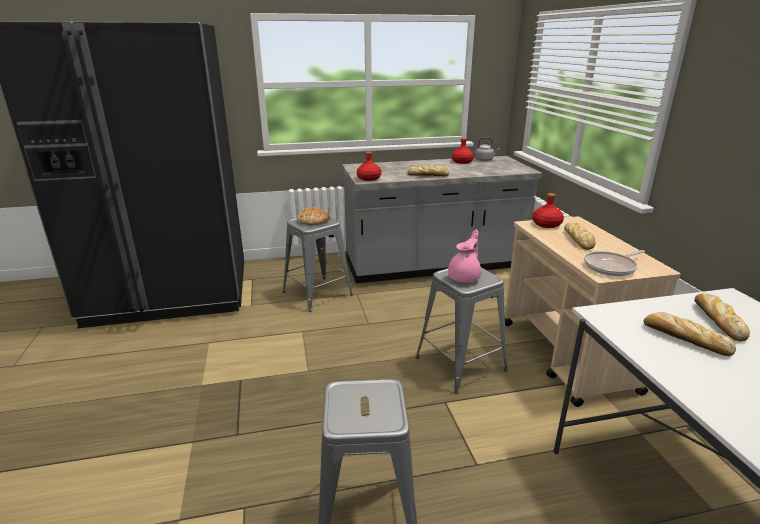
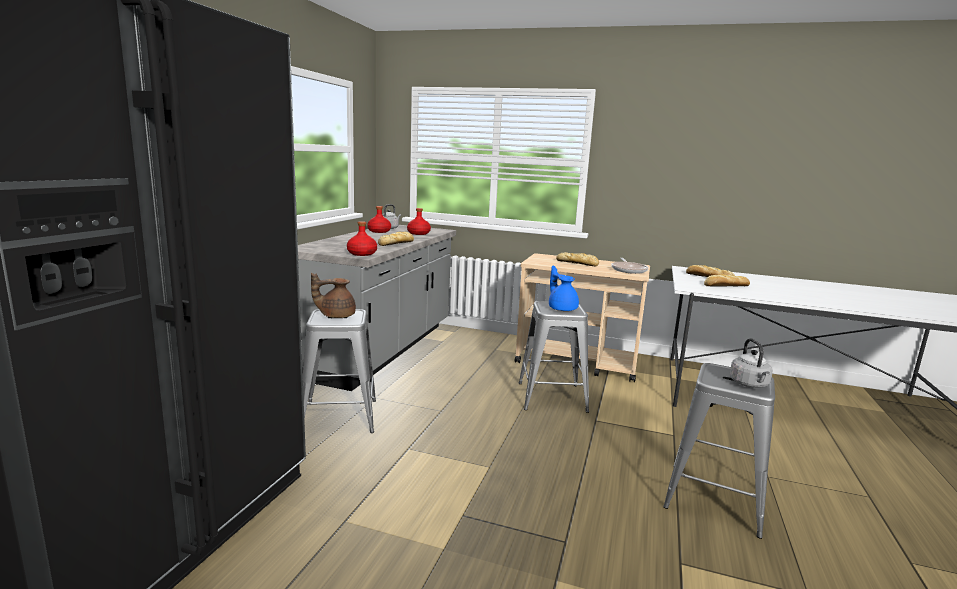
camera: 60 degrees left, 10 degrees down
bread [297,207,330,225] -> brown teapot [311,273,356,318]
pink teapot [448,229,481,282] -> blue teapot [549,265,579,311]
red bottle [532,193,564,228] -> red bottle moved to [407,208,431,235]
none -> grey kettle [730,338,773,388]

